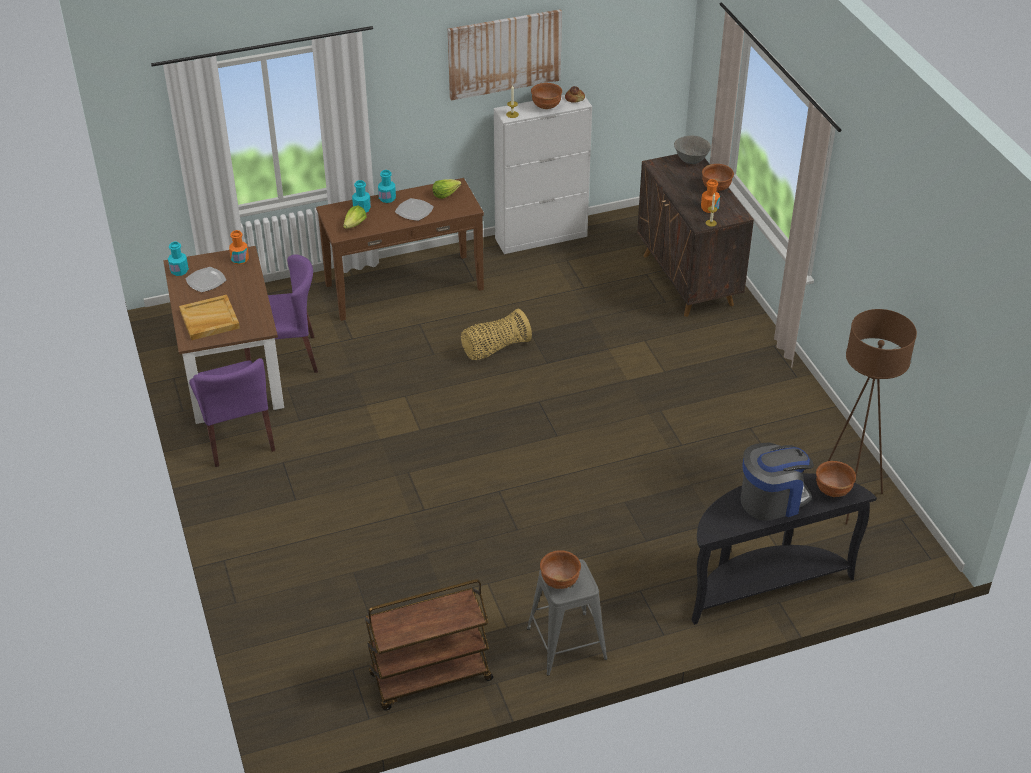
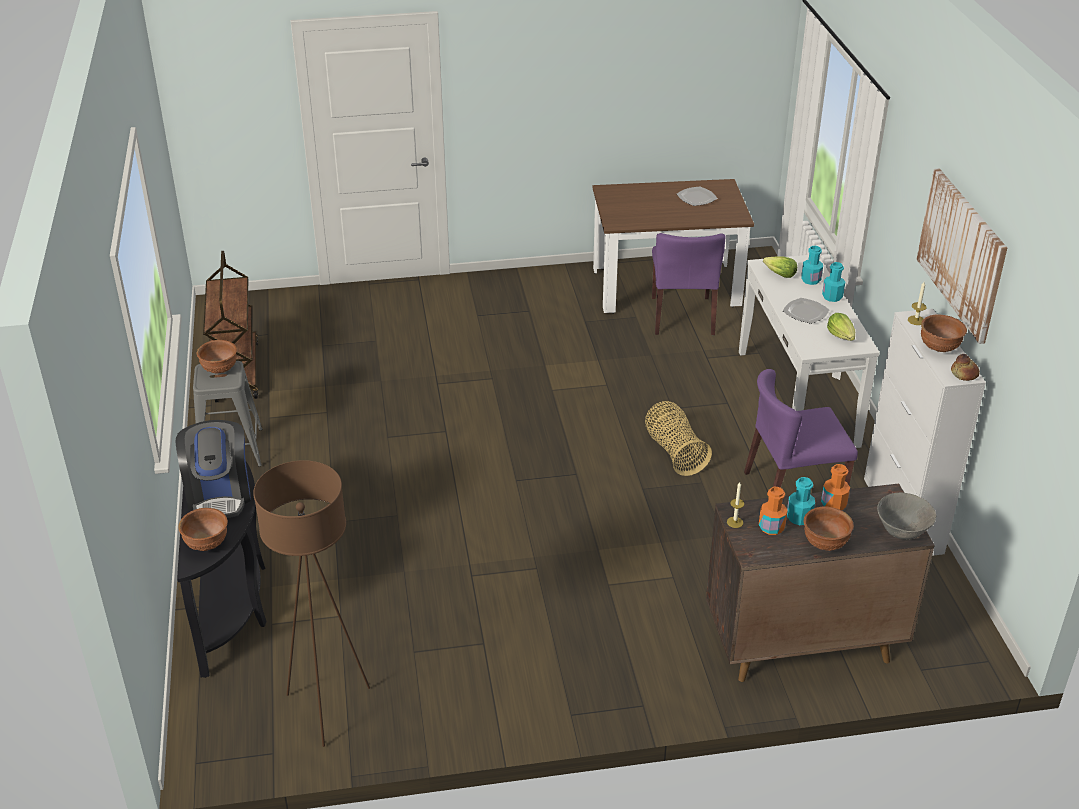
camera: 100 degrees right, 5 degrees down
turquoise bottle [168,242,189,276] -> turquoise bottle moved to [787,477,815,525]
beige tray [179,295,240,340] -> none
purple chair [189,358,275,467] -> purple chair moved to [744,369,858,488]
orange bottle [229,230,249,264] -> orange bottle moved to [821,464,850,510]
brown console table [316,178,484,321] -> white console table [739,255,880,448]

